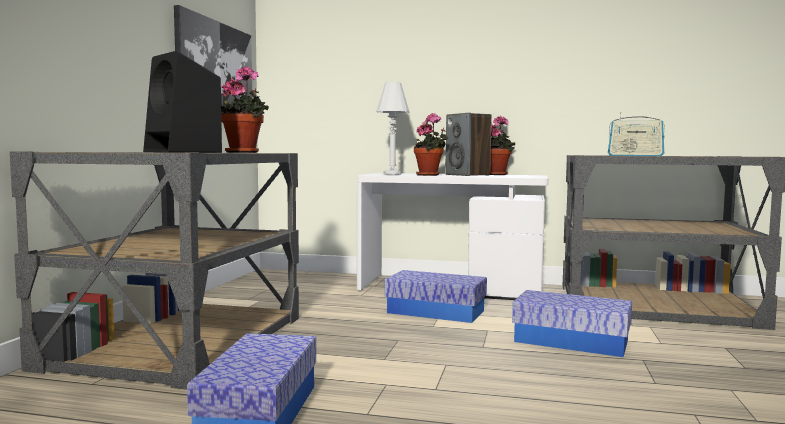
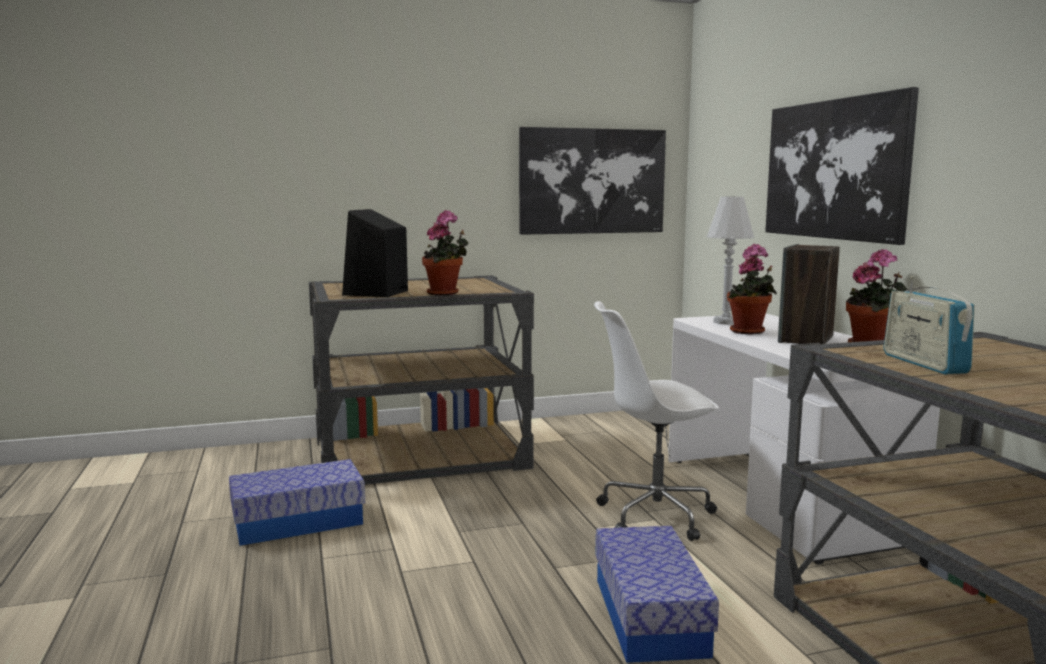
camera: 60 degrees right, 5 degrees up
storage box [385,270,487,323] -> white office chair [594,301,719,541]
none -> picture [765,87,919,245]

